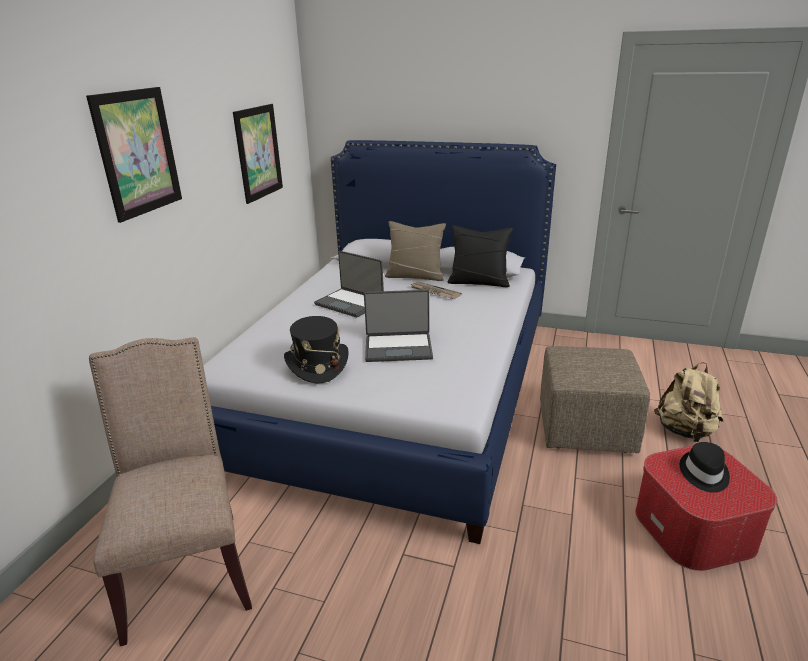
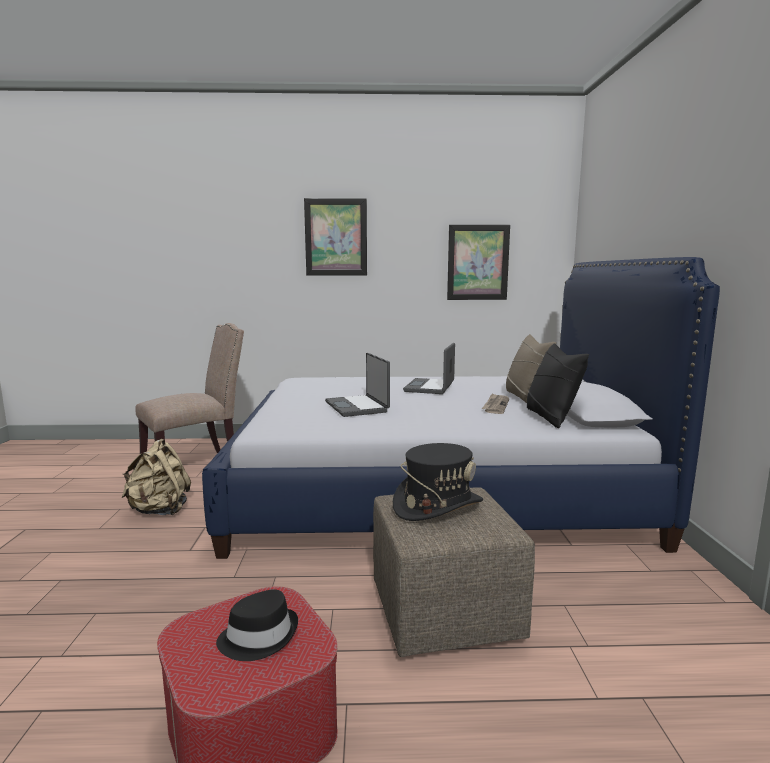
camera: 70 degrees right, 15 degrees down
black hat [284,316,349,383] -> black hat moved to [393,443,483,521]
beige backpack [654,362,723,442] -> beige backpack moved to [121,439,191,515]

